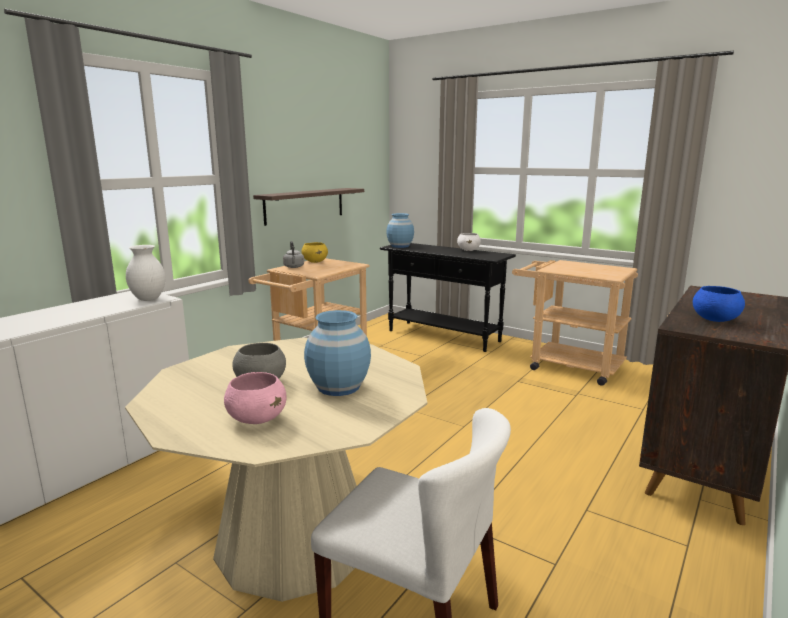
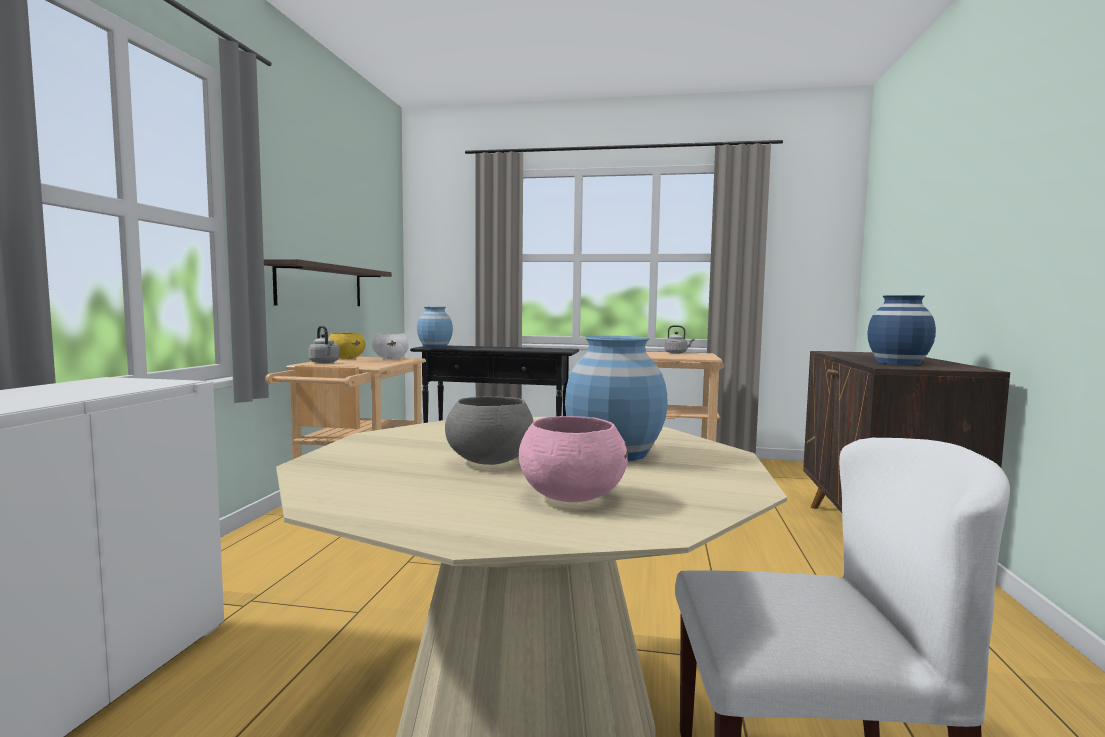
camera: 25 degrees left, 10 degrees down
white vase [126,245,166,301] -> none
white bowl [457,233,481,251] -> white bowl moved to [372,333,409,359]
blue bowl [693,286,745,322] -> blue vase [867,295,936,365]
none -> grey kettle [664,325,694,354]

